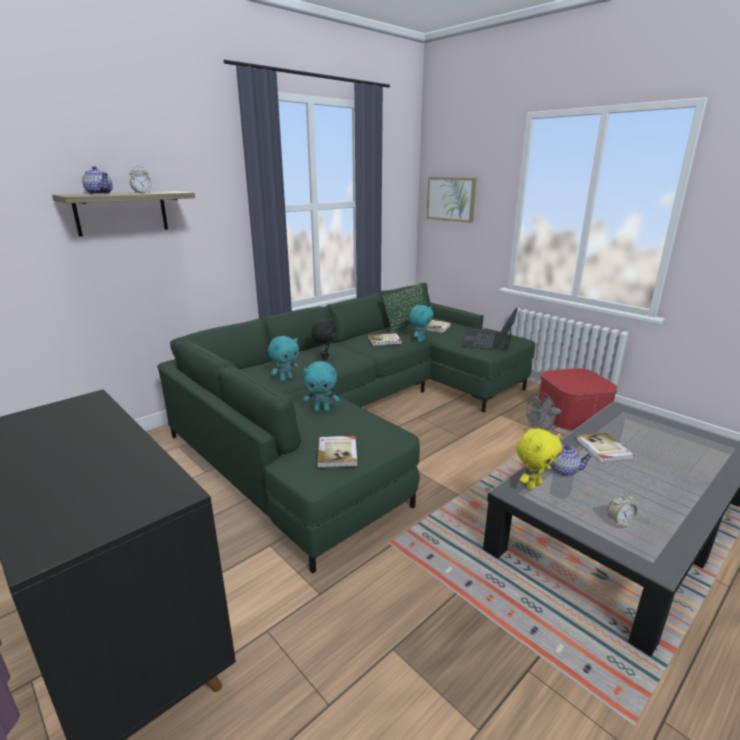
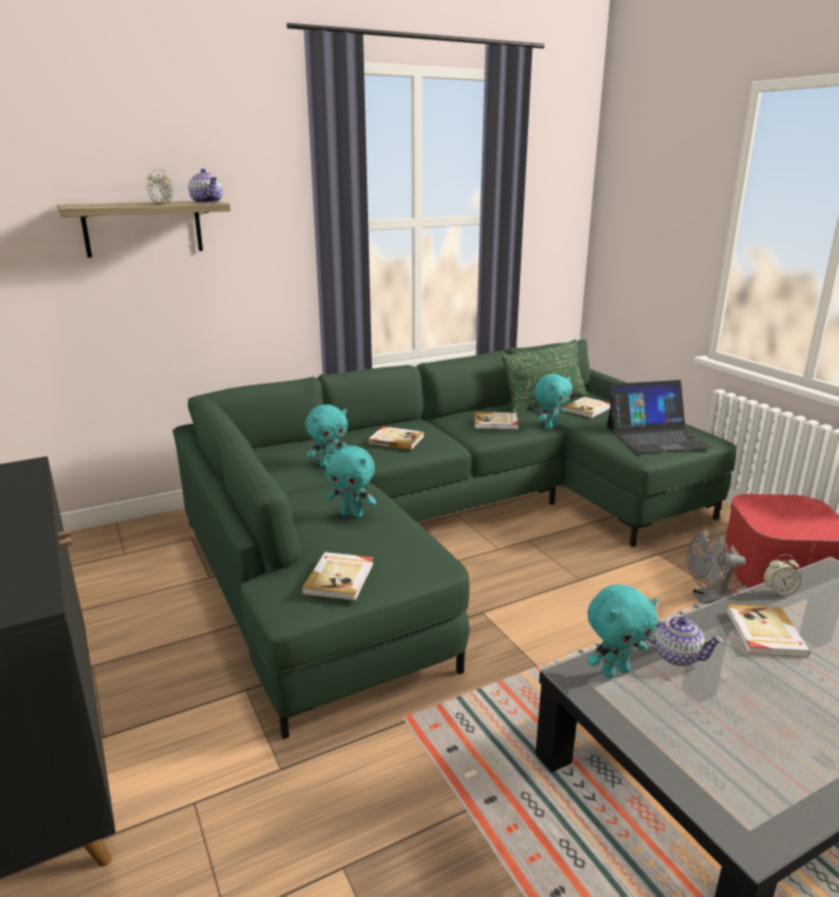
camera: 15 degrees right, 0 degrees up
teapot [82,166,113,194] -> teapot moved to [188,169,223,203]
black plush toy [311,318,336,360] -> book [368,426,424,450]
picture [427,177,476,223] -> none
laptop [460,308,518,351] -> laptop turned 135 degrees counterclockwise [606,380,713,454]
yellow plush toy [516,429,562,490] -> turquoise plush toy [587,585,658,678]
alarm clock [607,491,639,527] -> alarm clock moved to [763,555,802,596]

